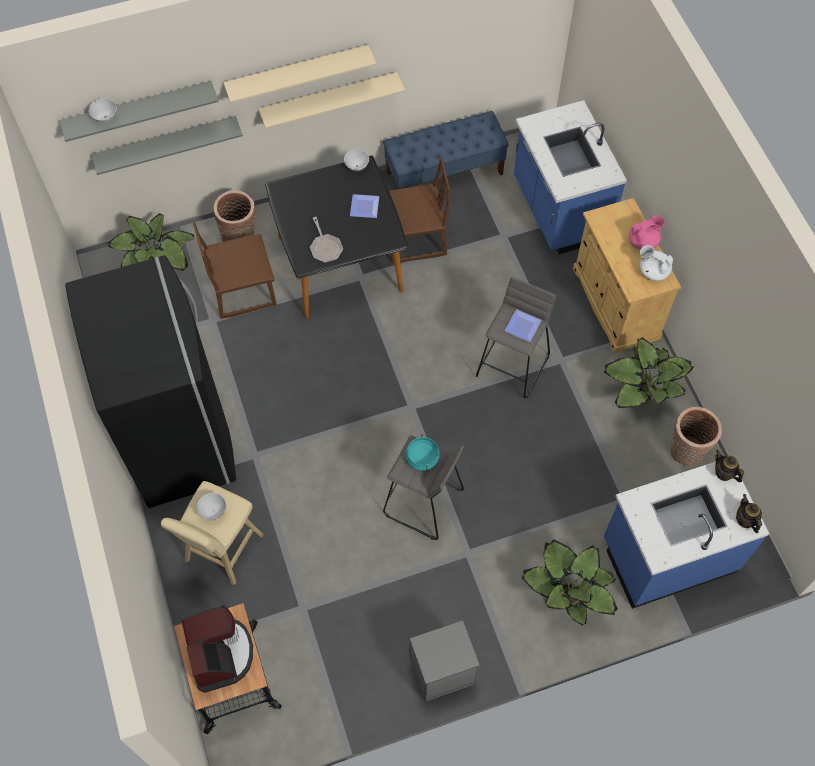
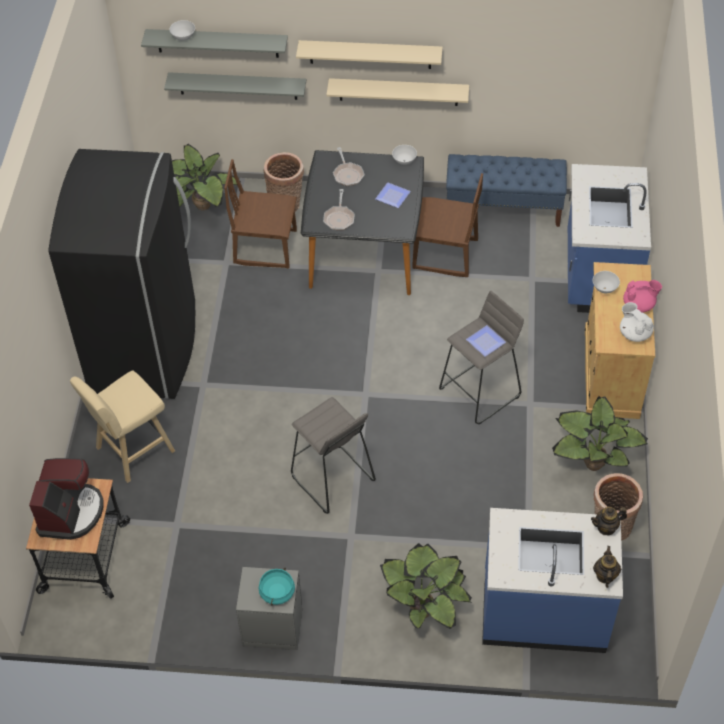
camera: 25 degrees right, 10 degrees down
white bowl [197,493,226,520] -> white bowl moved to [593,271,620,293]
turquoise cooking pot [406,435,440,472] -> turquoise cooking pot moved to [258,567,295,606]
teapot [715,450,744,482] -> teapot turned 90 degrees counterclockwise [591,507,627,535]
none -> frying pan [333,147,365,186]

